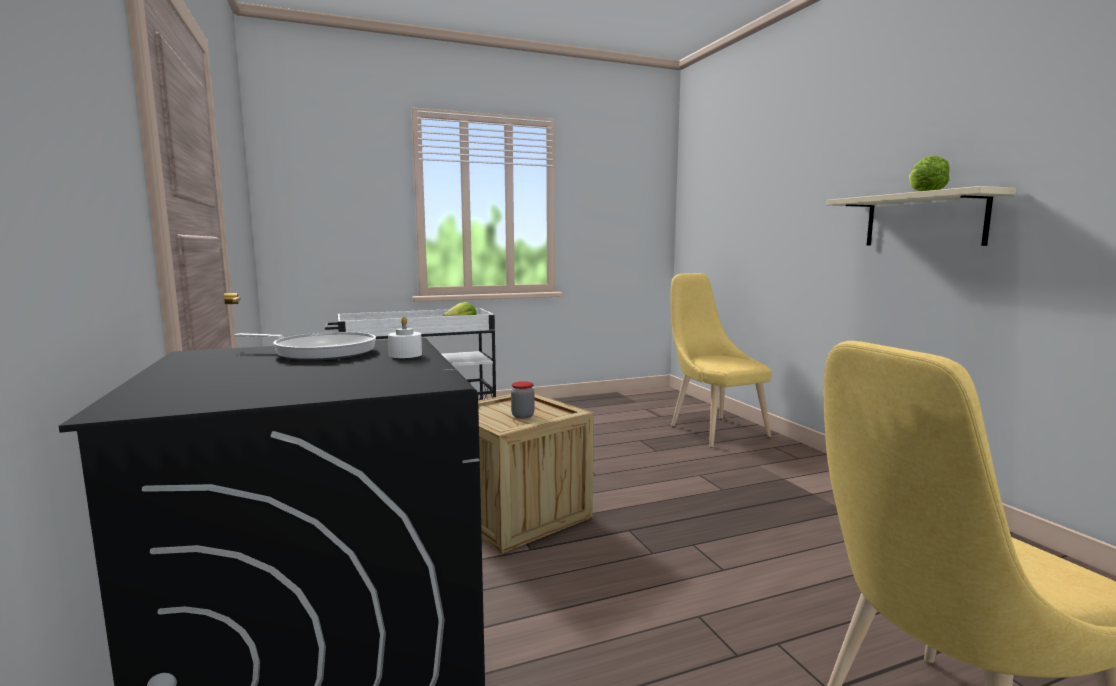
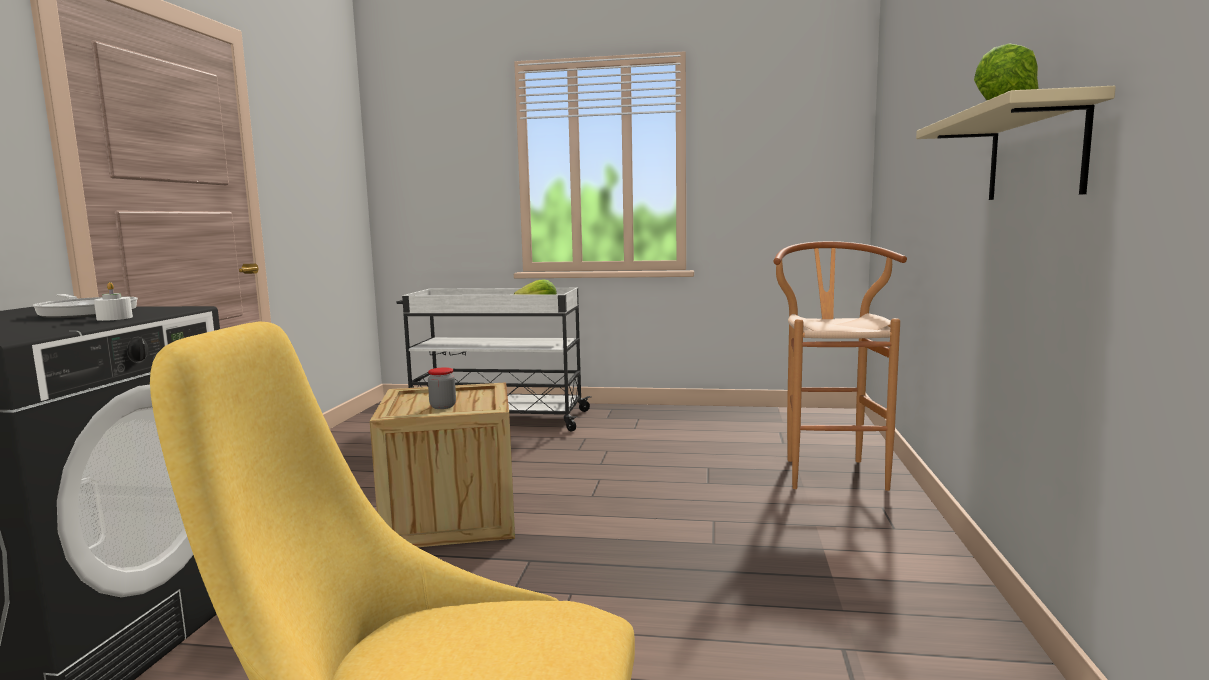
camera: 30 degrees right, 0 degrees up
yellow chair [670,273,771,447] -> brown stool [773,241,907,491]

